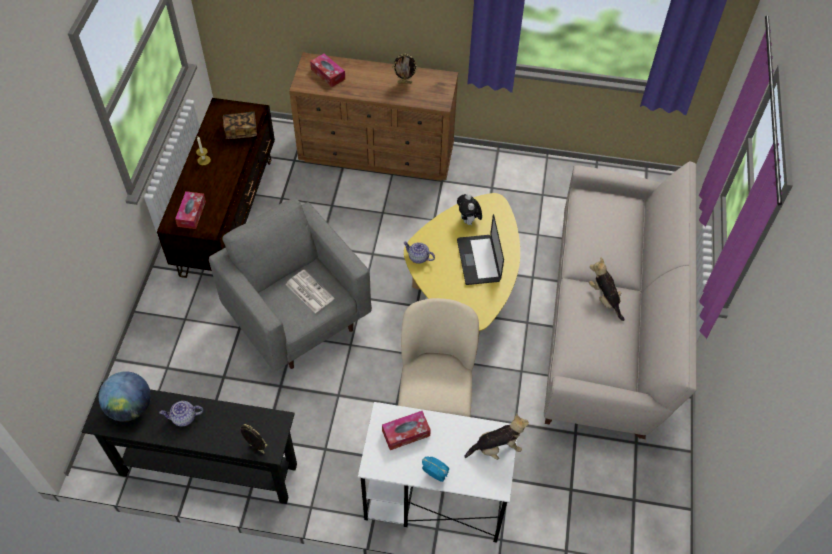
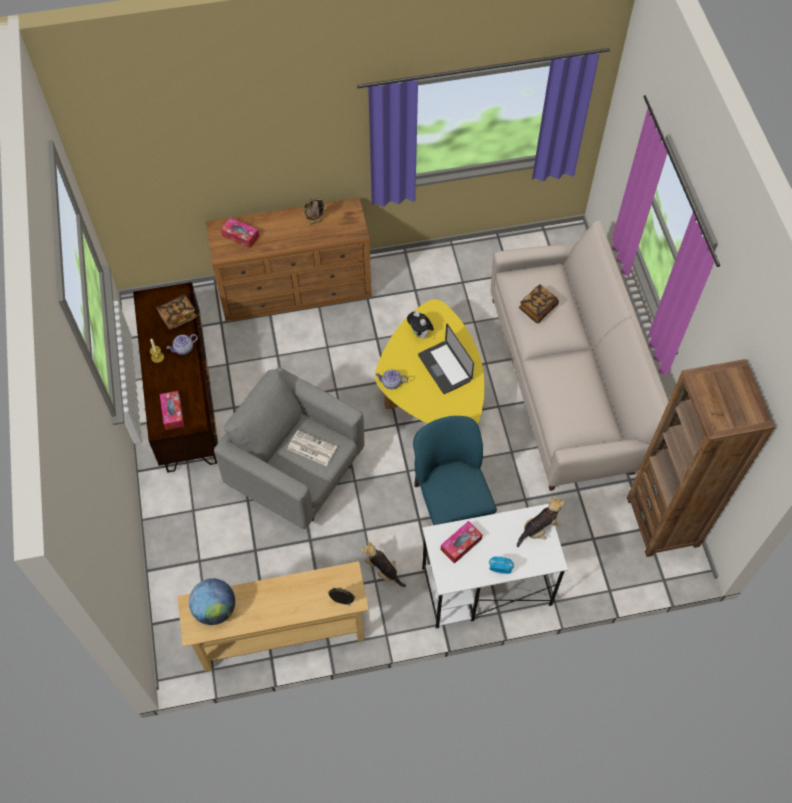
camera: 20 degrees left, 5 degrees up
black console table [82,382,297,504] -> beige console table [177,561,369,672]
teapot [159,401,203,427] -> teapot moved to [166,334,198,355]
beige chair [398,298,479,417] -> blue chair [413,416,497,525]
plush toy [589,257,625,321] -> plush toy moved to [361,541,406,587]
none -> book [519,284,559,323]
none -> brown bookcase [627,359,775,557]

